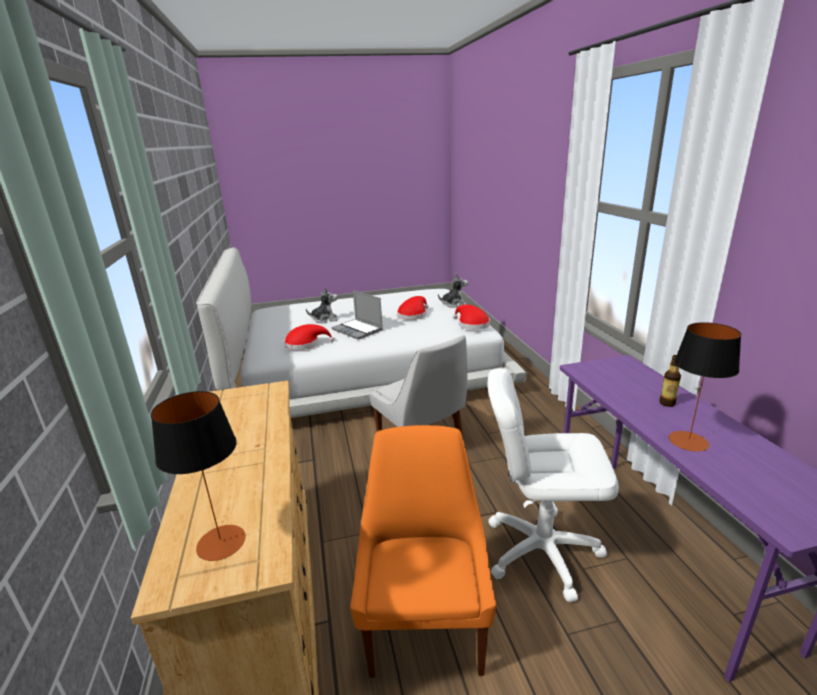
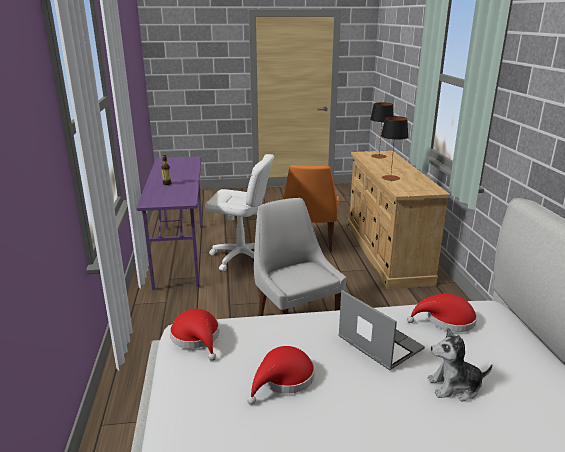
camera: 175 degrees left, 0 degrees up
plush toy [438,273,468,308] -> none
table lamp [669,322,741,452] -> table lamp moved to [381,116,408,181]

